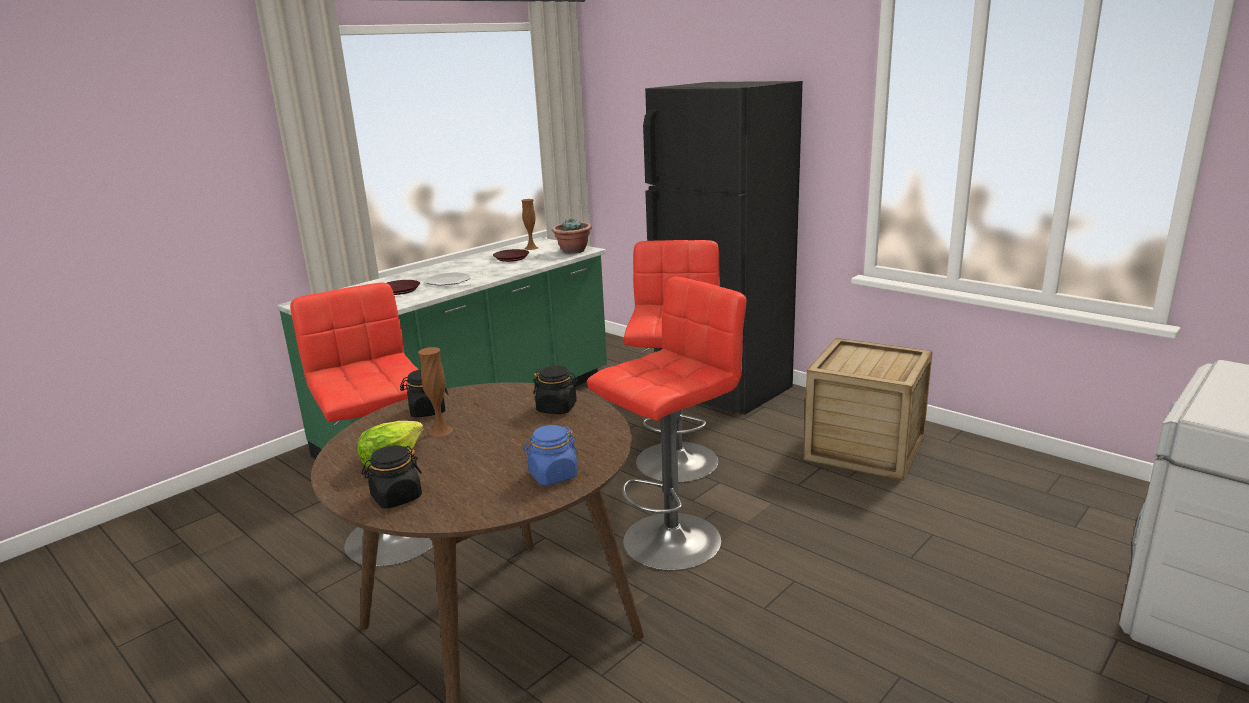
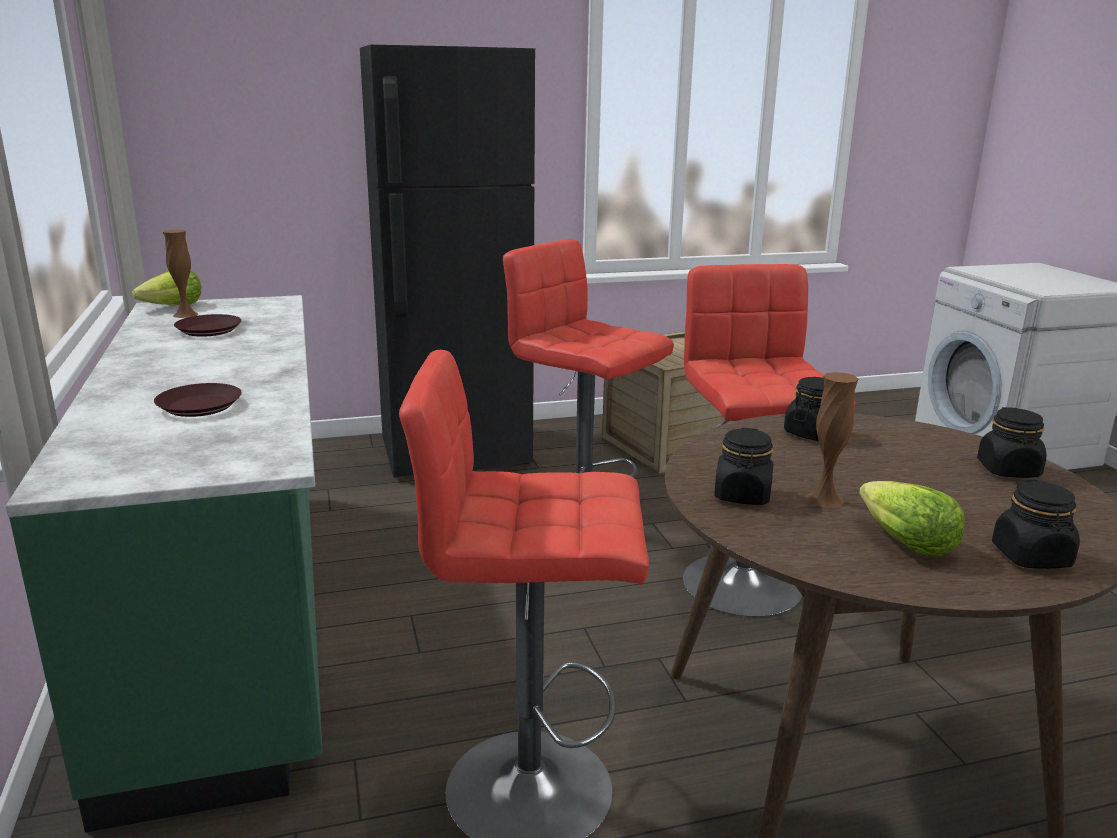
camera: 60 degrees left, 0 degrees up
plate [426,272,470,286] -> none
blue jar [523,425,578,485] -> black jar [977,407,1046,478]
potted plant [552,219,592,254] -> none
none -> lettuce [132,270,201,305]

